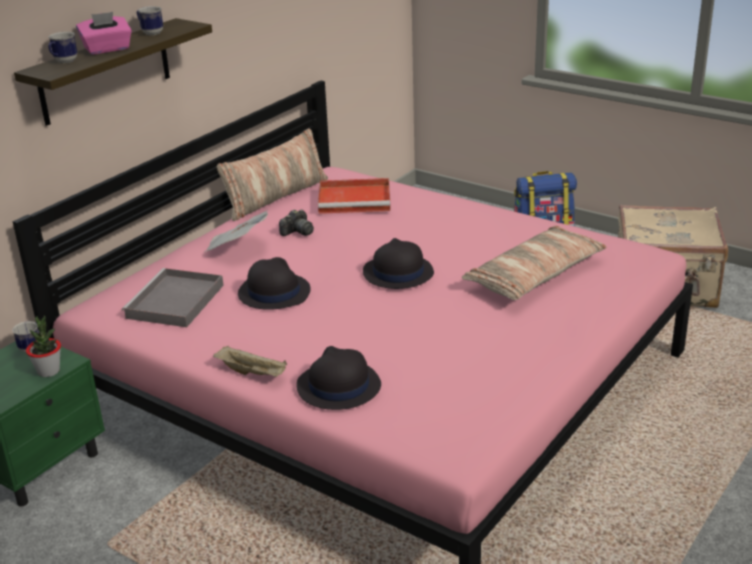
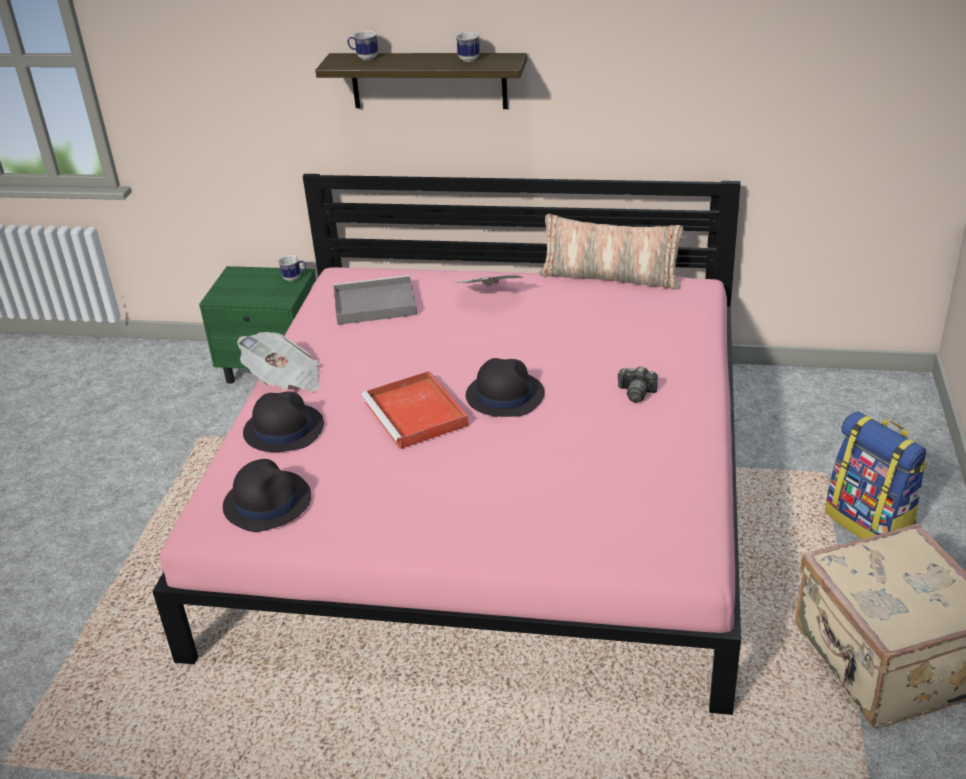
camera: 65 degrees right, 5 degrees up
potted plant [26,316,61,377] -> none
pink tissue box [76,12,132,55] -> none
beige tray [213,346,287,377] -> newspaper [237,332,320,392]
black hat [238,257,311,310] -> black hat moved to [223,459,311,532]
camera [279,209,314,236] -> camera moved to [617,366,658,402]
red tray [318,178,391,214] -> red tray moved to [362,371,469,449]
pillow [462,226,607,300] -> none

